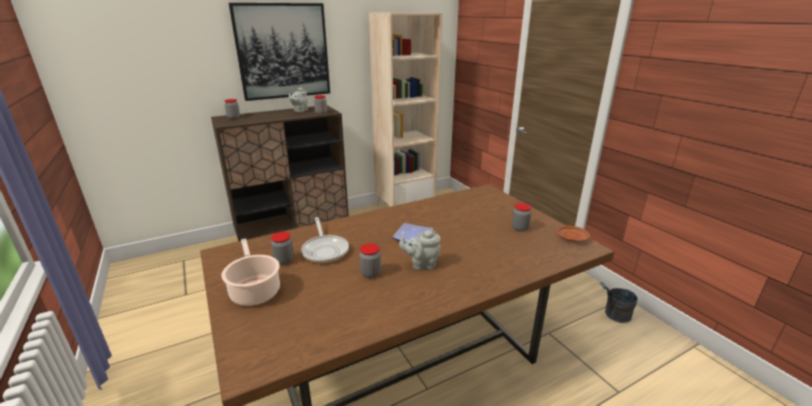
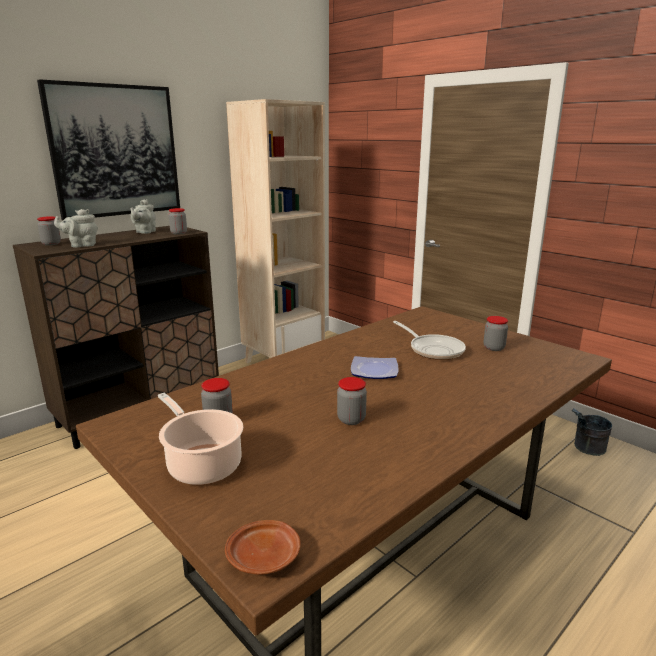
camera: 15 degrees left, 5 degrees down
frying pan [301,217,349,263] -> frying pan moved to [393,321,466,360]
grey teapot [399,230,441,270] -> grey teapot moved to [54,209,98,248]
brown plate [556,226,590,242] -> brown plate moved to [225,520,301,575]

